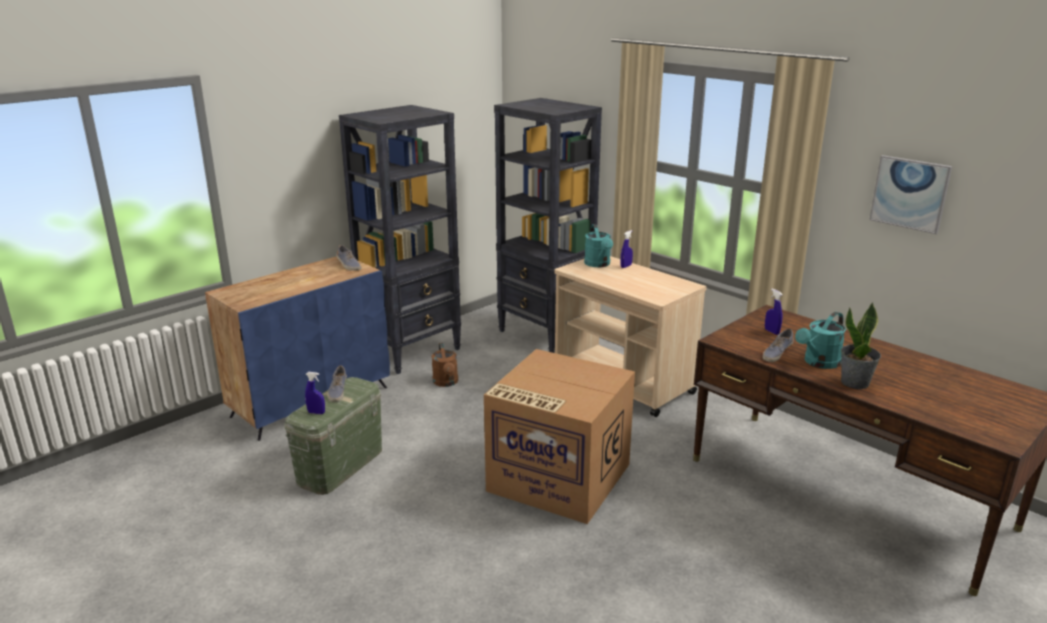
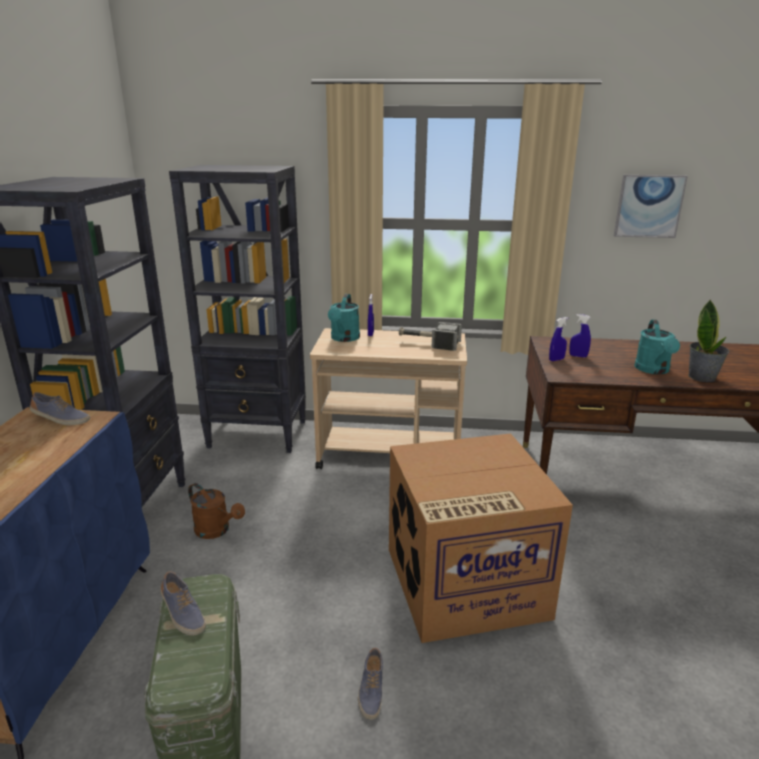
camera: 40 degrees left, 0 degrees up
blue spray bottle [305,372,325,414] -> blue spray bottle moved to [549,317,568,361]
turquoise watering can [584,224,613,267] -> turquoise watering can turned 60 degrees clockwise [328,294,360,342]
shoe [763,329,794,362] -> shoe moved to [358,648,383,720]
none -> hammer [399,322,462,351]

